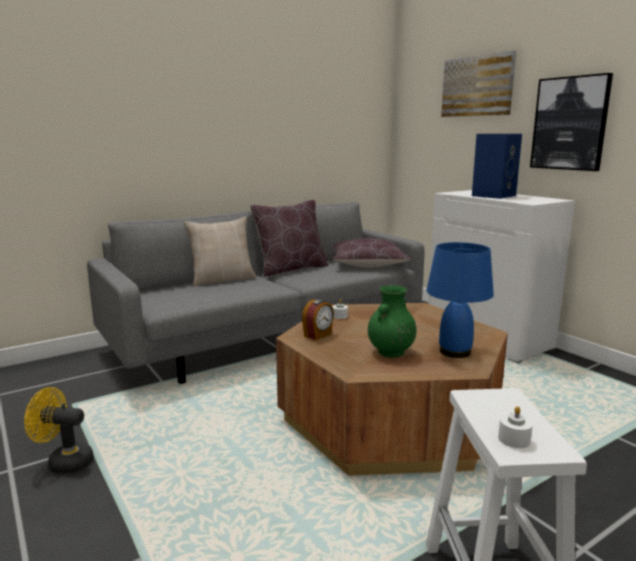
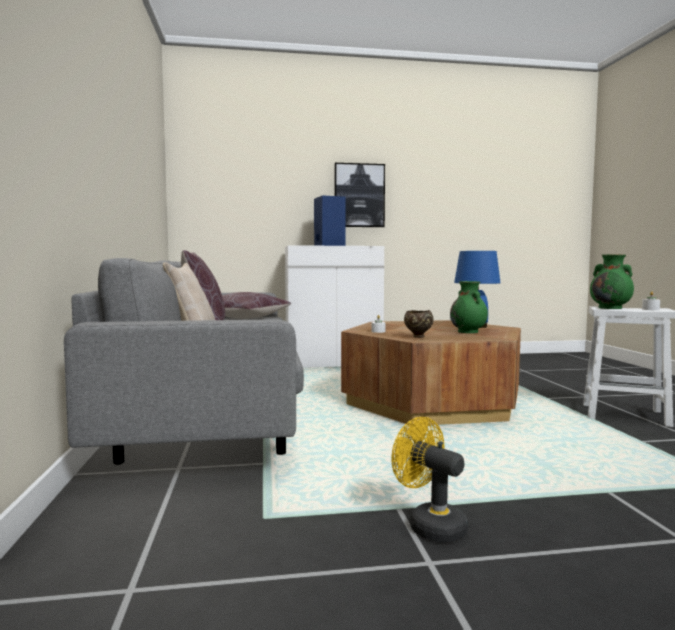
camera: 65 degrees left, 10 degrees down
yellow fan [24,387,94,474] -> yellow fan turned 105 degrees clockwise [391,417,468,542]
alarm clock [302,299,334,340] -> brown bowl [404,310,434,338]
picture [441,50,516,117] -> none
none -> green vase [590,254,634,309]

